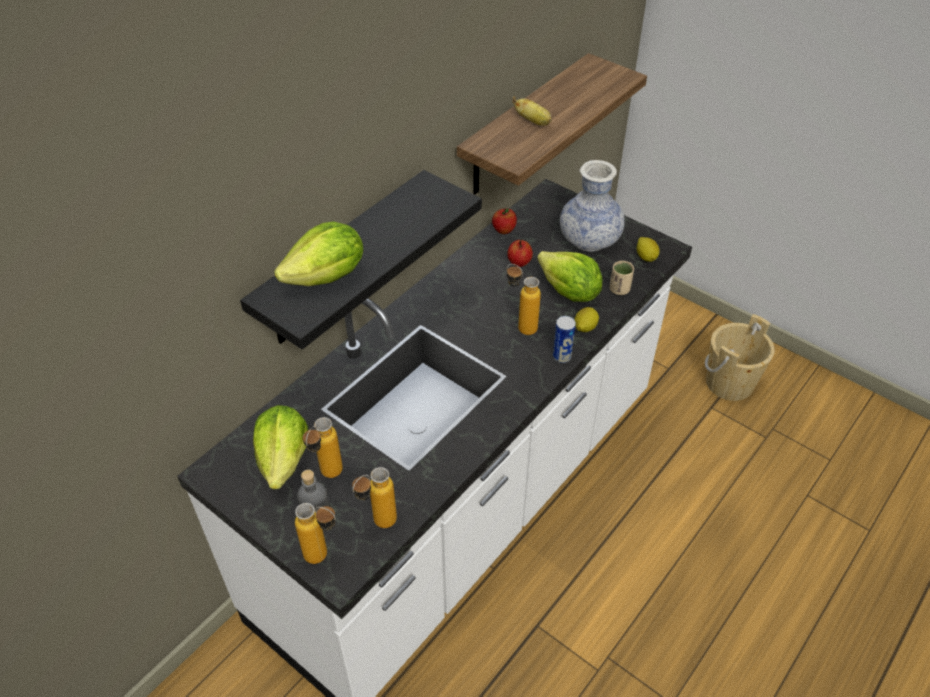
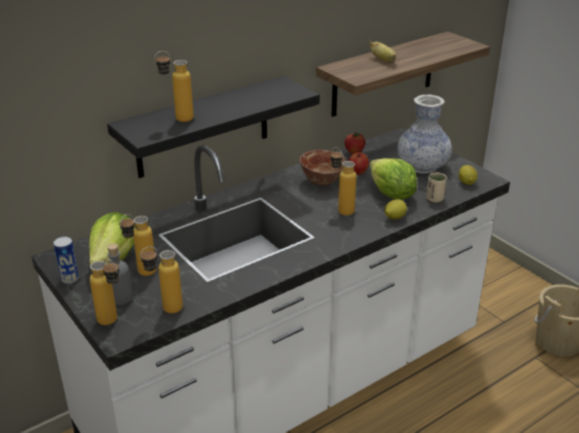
camera: 15 degrees right, 15 degrees down
lettuce [274,222,363,286] -> bottle [154,51,194,122]
can [553,316,576,363] -> can moved to [53,236,79,284]
none -> bowl [300,150,346,186]

